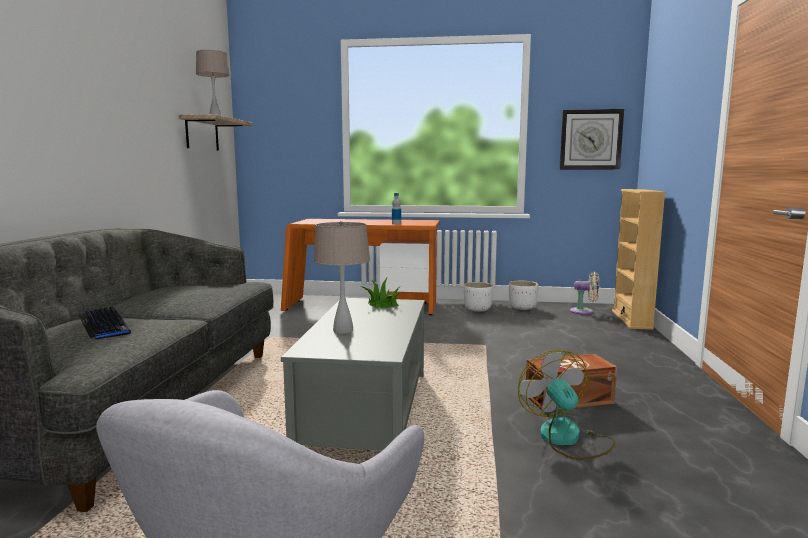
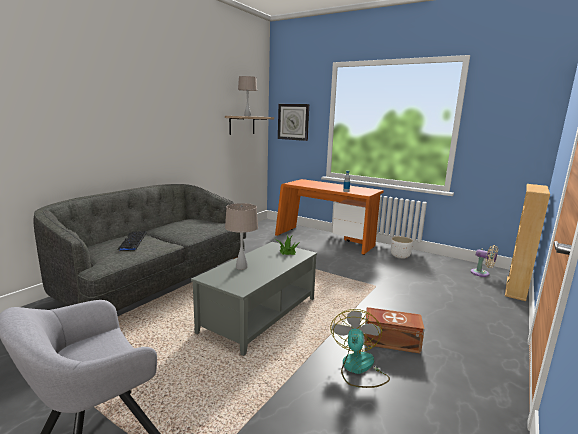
camera: 25 degrees right, 5 degrees up
white planter [509,281,538,310] -> none
wall clock [559,109,624,170] -> wall clock moved to [278,104,309,141]

